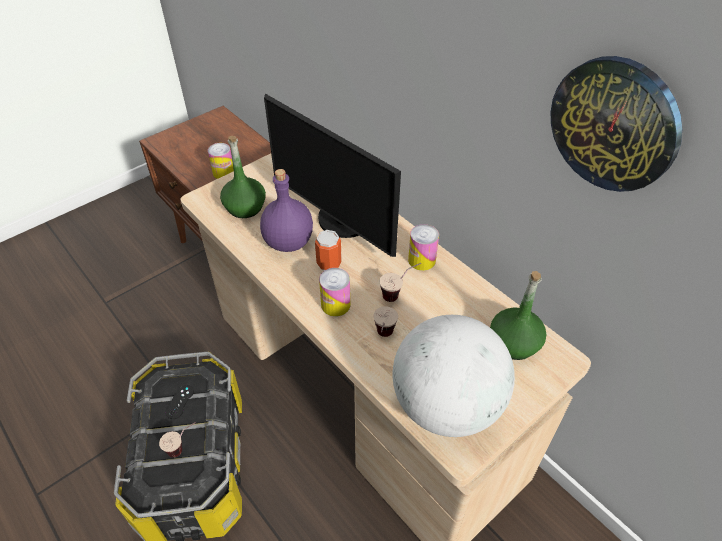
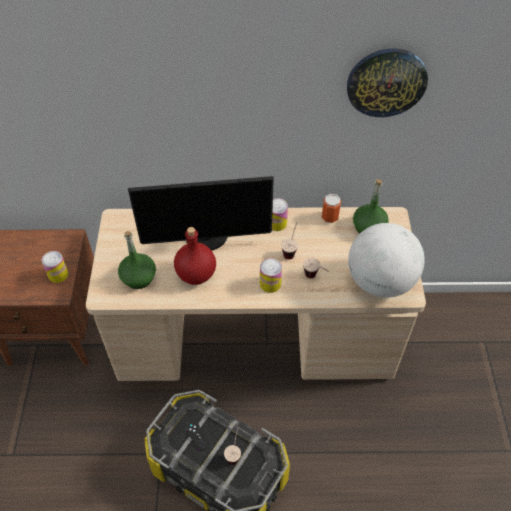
camera: 50 degrees left, 5 degrees up
purple bottle [260,169,313,252] -> red bottle [174,227,216,285]
can [315,230,342,271] -> can moved to [322,194,341,223]

